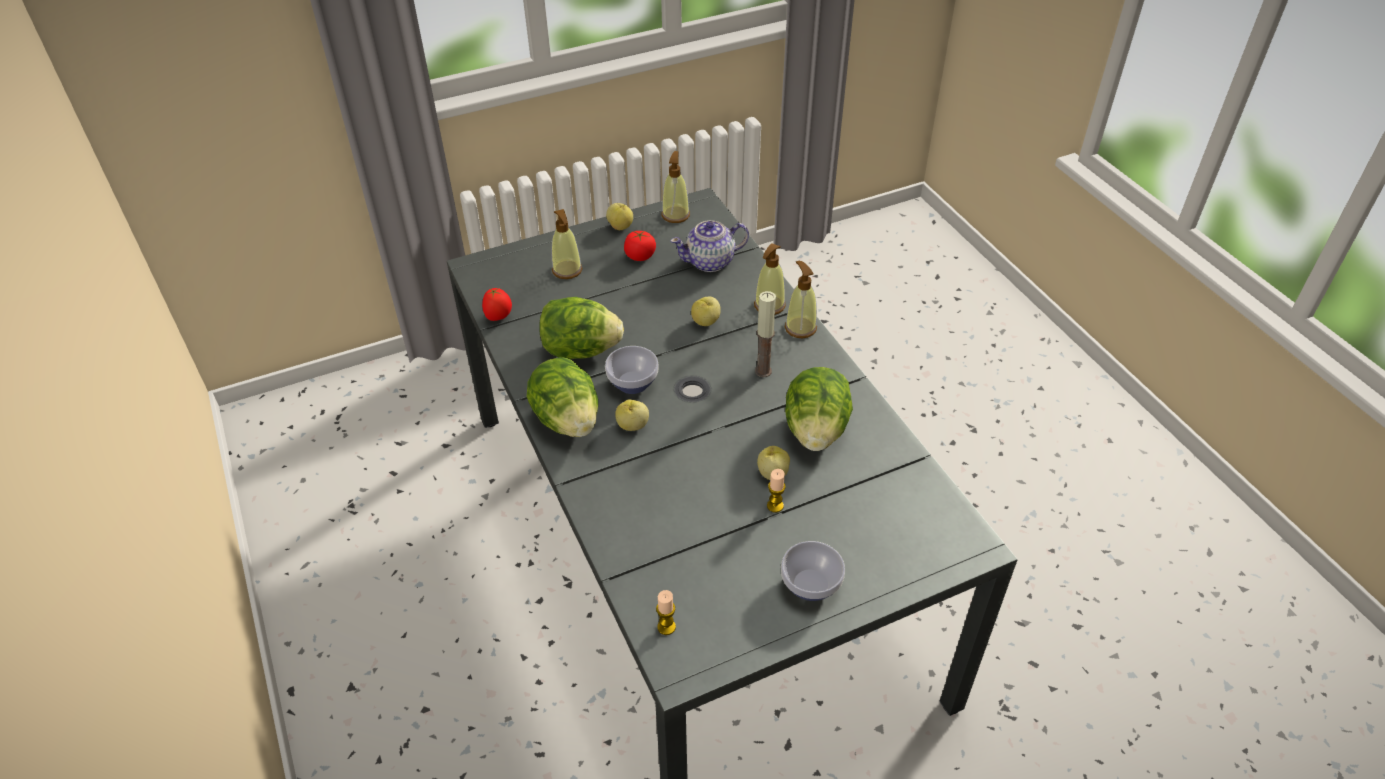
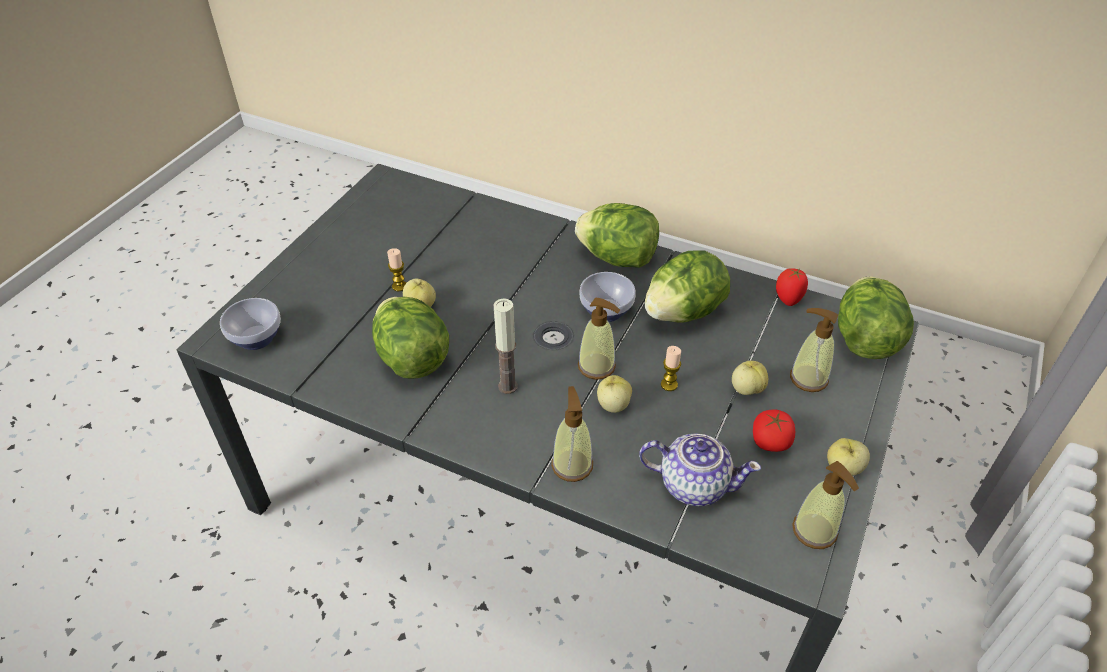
camera: 140 degrees right, 0 degrees up
apple [615,399,649,431] -> apple moved to [732,361,768,395]
candle [656,590,676,635] -> candle moved to [661,346,681,391]
teapot [670,220,749,272] -> teapot turned 75 degrees clockwise [639,433,761,506]
bowl [781,541,845,601] -> bowl moved to [220,298,281,350]
soap dispenser [785,261,817,338] -> soap dispenser moved to [578,298,620,380]
none -> lettuce [838,276,914,359]

